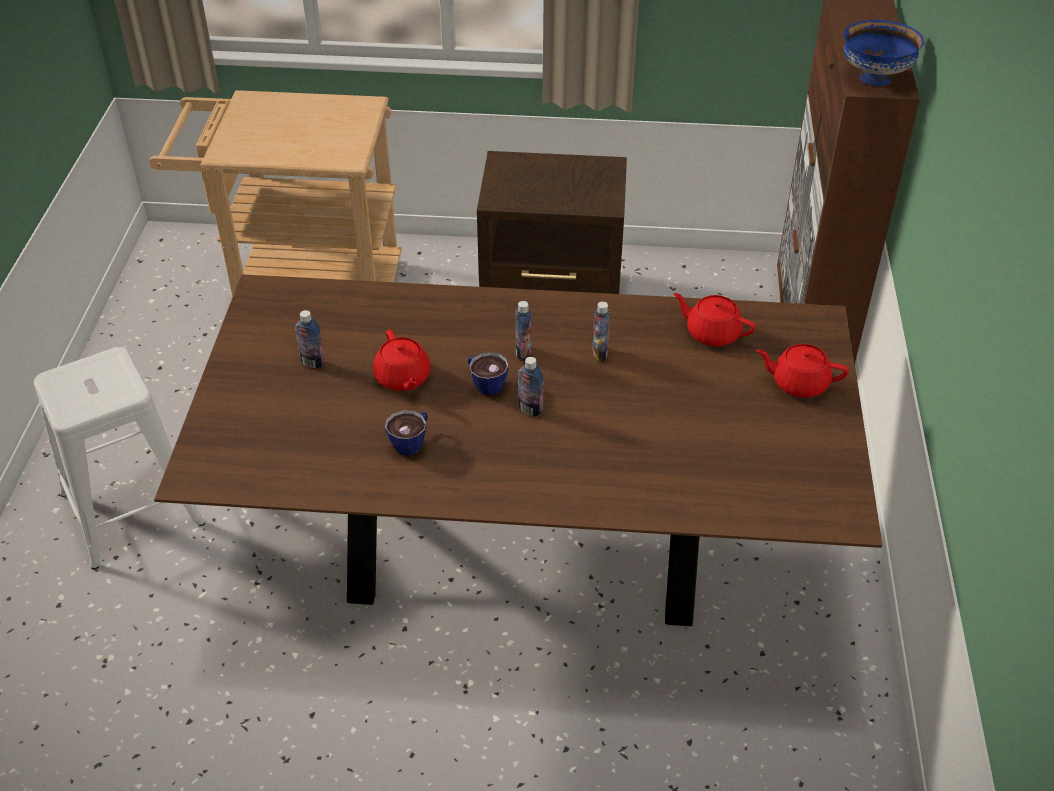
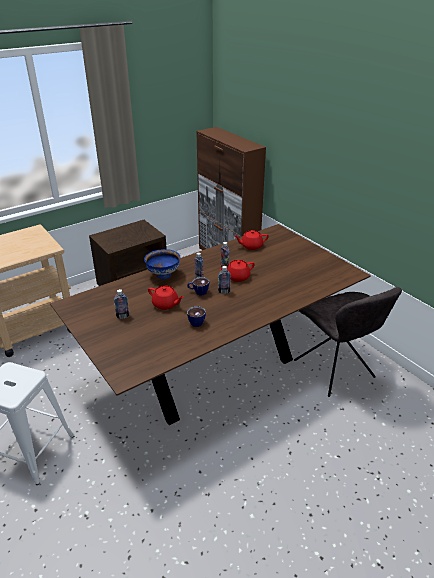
camera: 40 degrees left, 10 degrees down
red teapot [756,344,849,398] -> red teapot moved to [220,260,255,282]
blue bowl [844,20,924,86] -> blue bowl moved to [144,249,180,279]
none -> grey chair [294,287,402,397]

